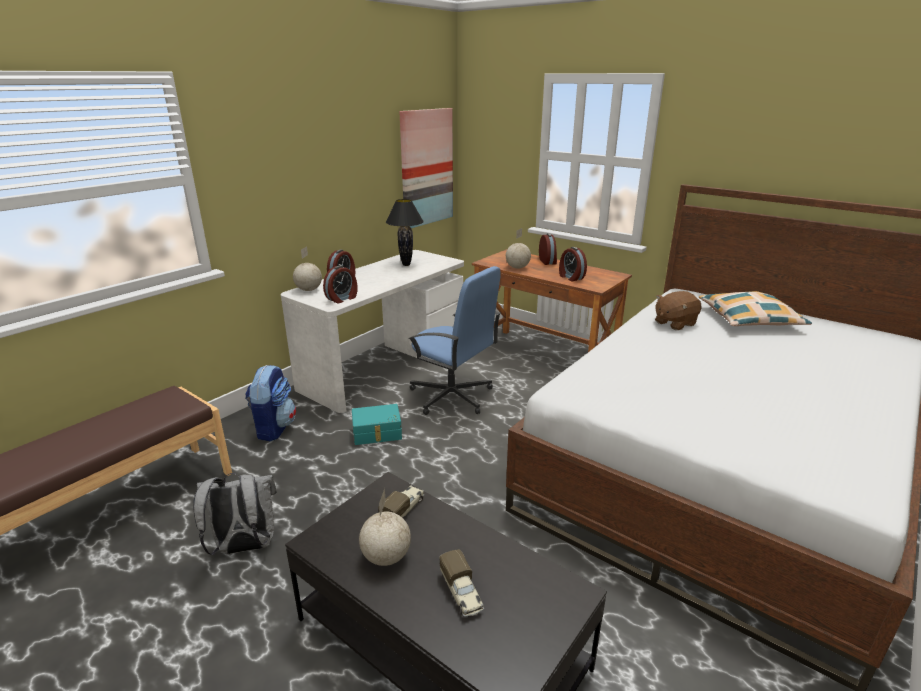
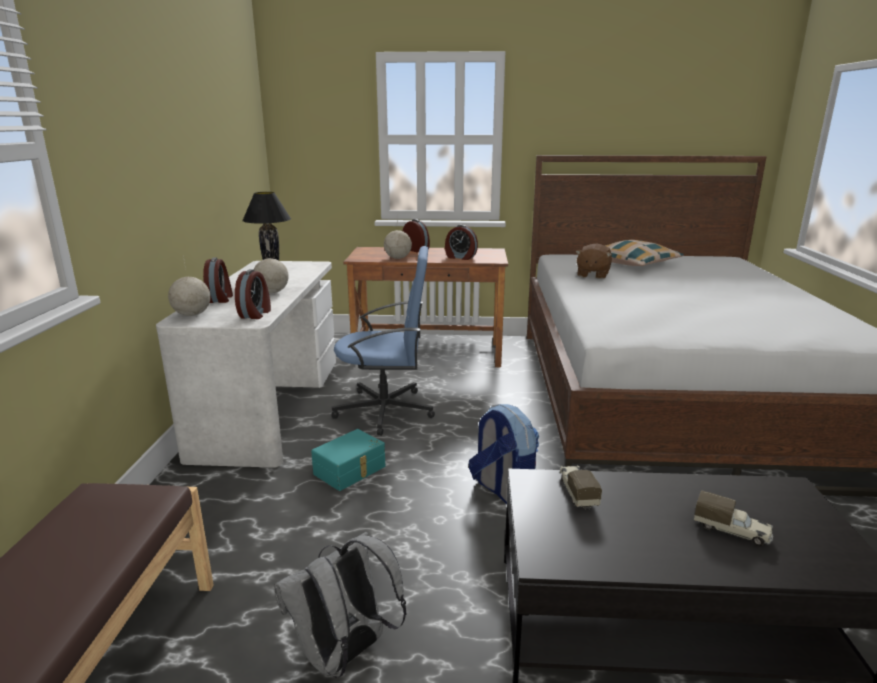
camera: 35 degrees left, 5 degrees down
backpack [245,365,296,441] -> backpack moved to [469,404,539,504]
globe [359,488,411,566] -> globe moved to [254,238,289,293]
picture [400,108,453,228] -> none

